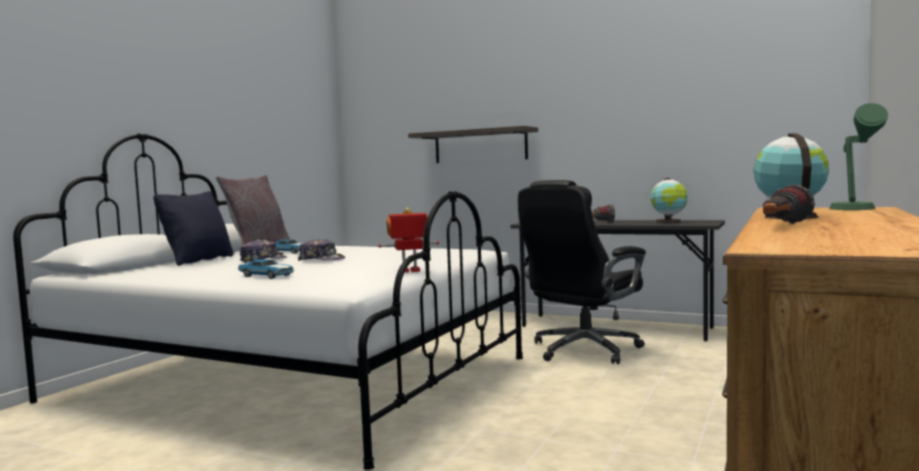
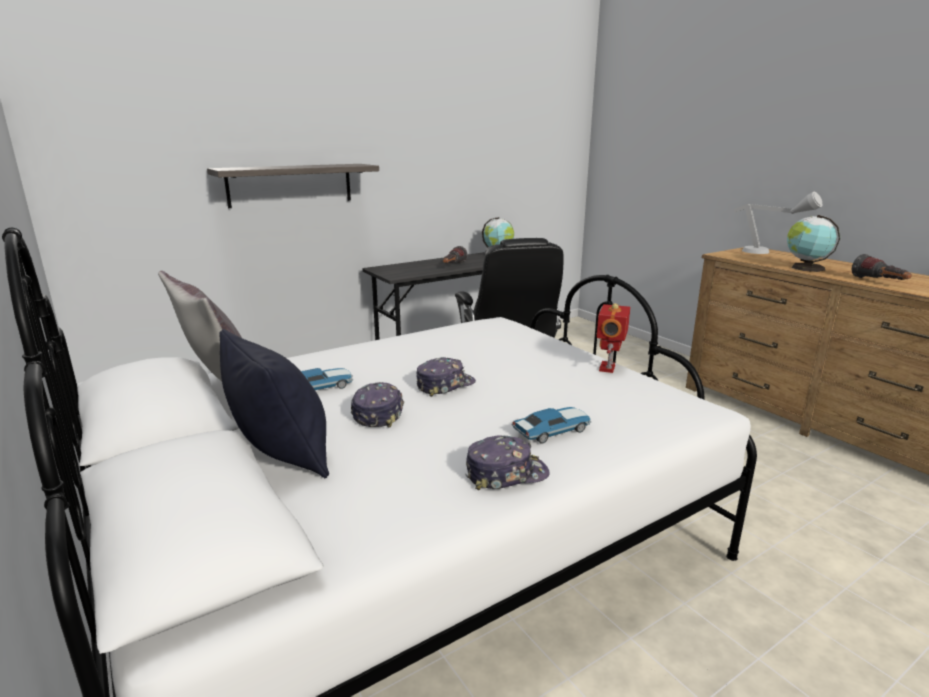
camera: 60 degrees left, 15 degrees up
green table lamp [829,103,888,210] -> grey table lamp [733,192,822,254]
none -> cap [466,435,550,490]

